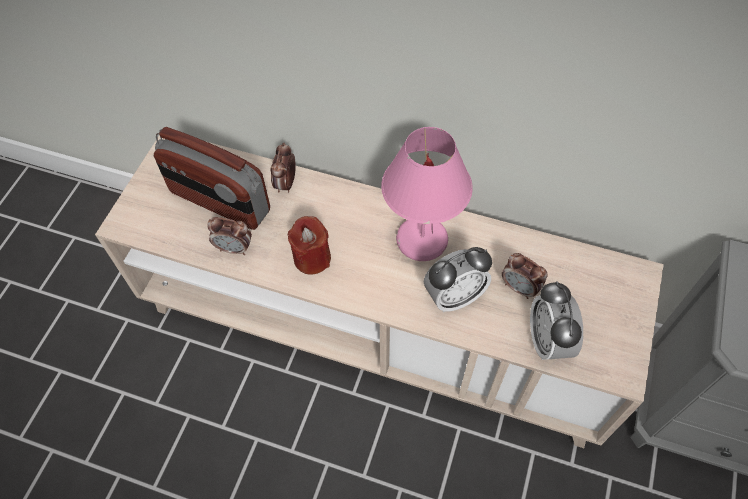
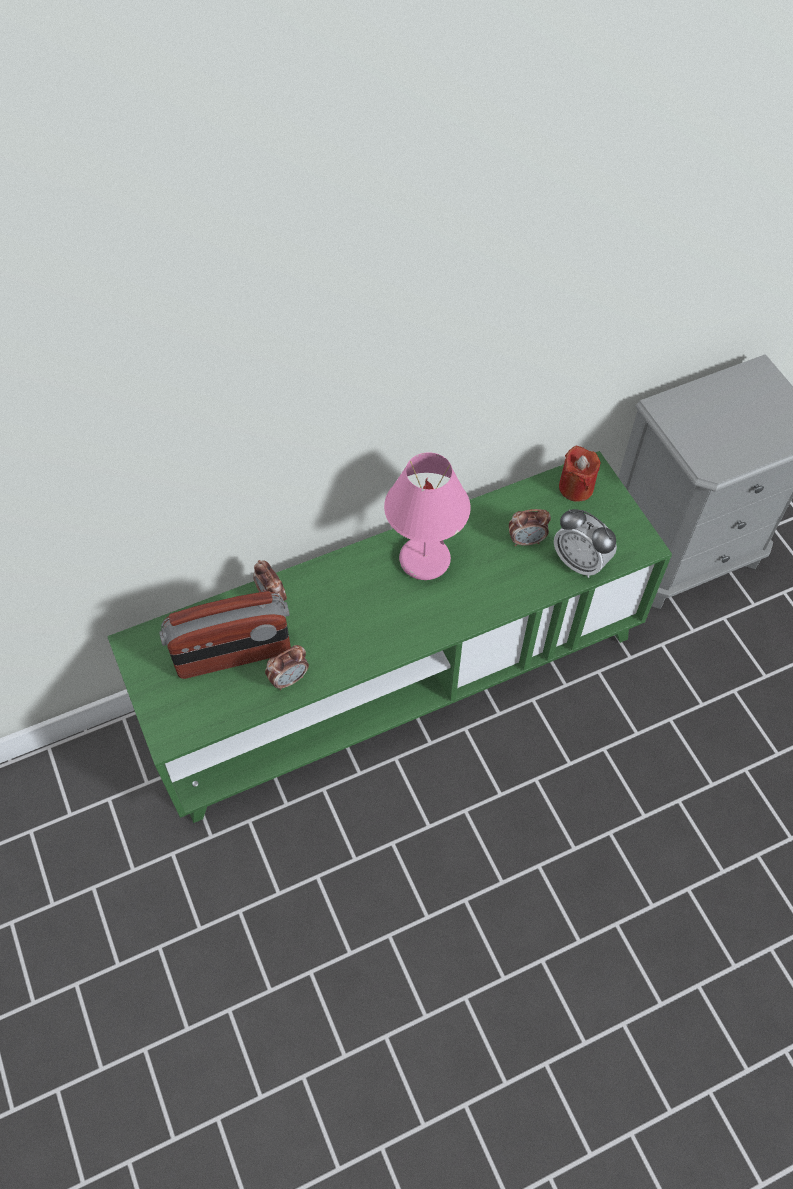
camera: 45 degrees left, 0 degrees up
beige tv stand [95,135,664,448] -> green tv stand [107,451,672,823]
red candle [288,216,331,275] -> red candle moved to [559,446,600,502]
alarm clock [424,247,492,312] -> none

